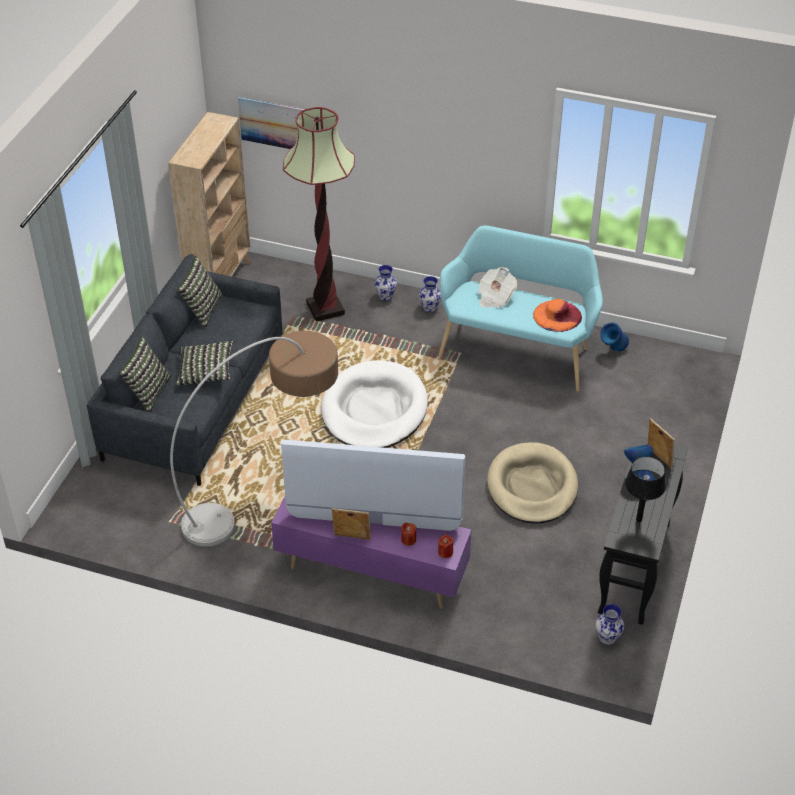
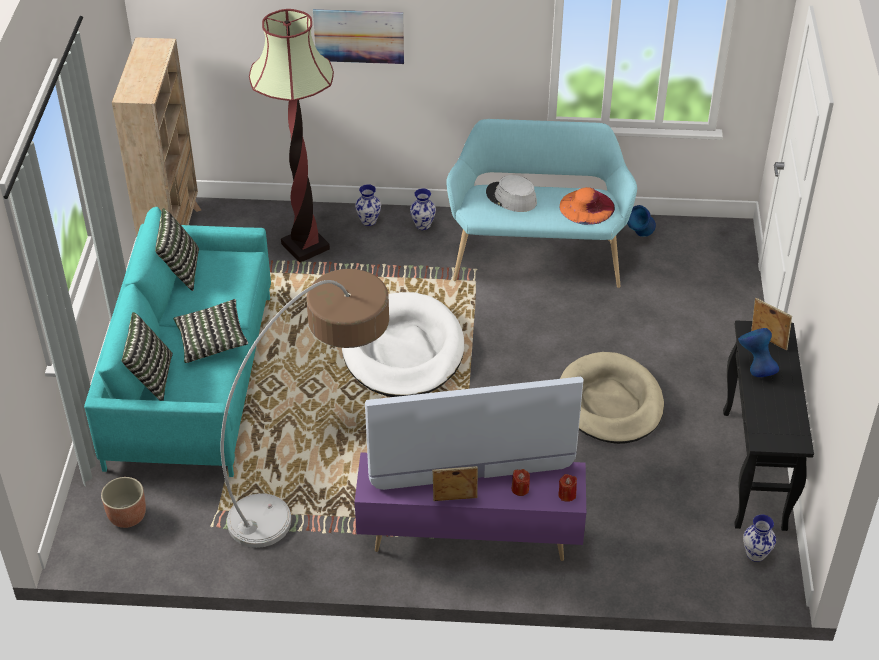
camera: 15 degrees left, 0 degrees up
grey sofa [87,254,283,486] -> turquoise sofa [84,207,271,477]
picture [238,97,304,149] -> picture moved to [313,9,404,64]
newspaper [478,267,517,308] -> grey hat [486,175,537,212]
black table lamp [625,456,666,523] -> none
none -> planter [101,477,146,528]

